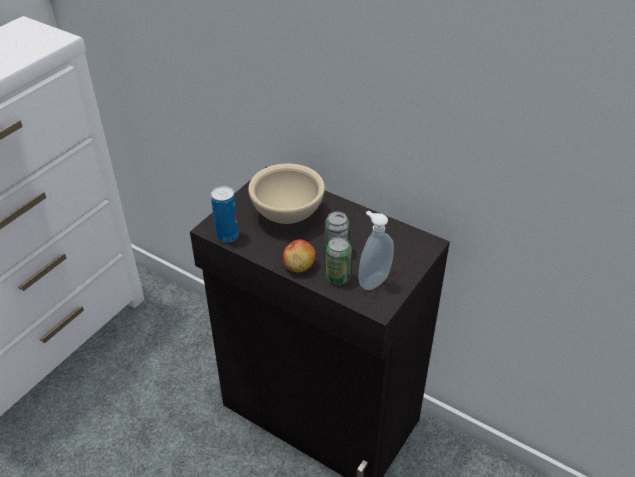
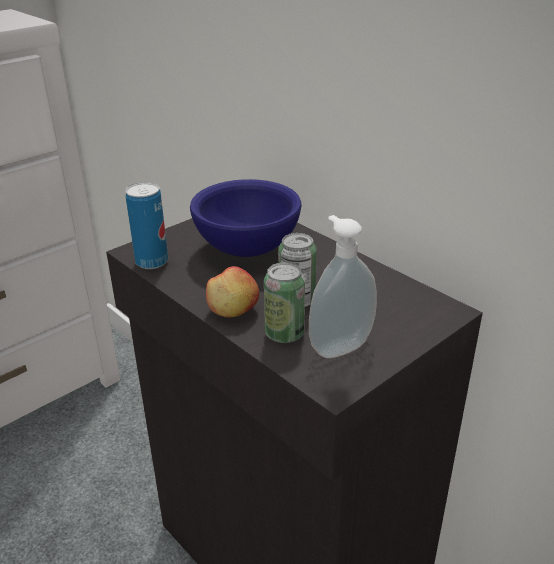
camera: 15 degrees right, 10 degrees down
beige bowl [248,163,325,224] -> blue bowl [190,179,302,257]

